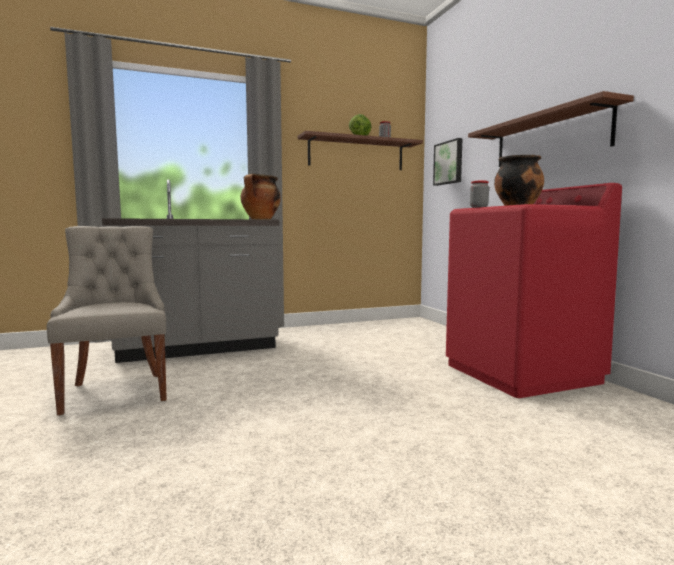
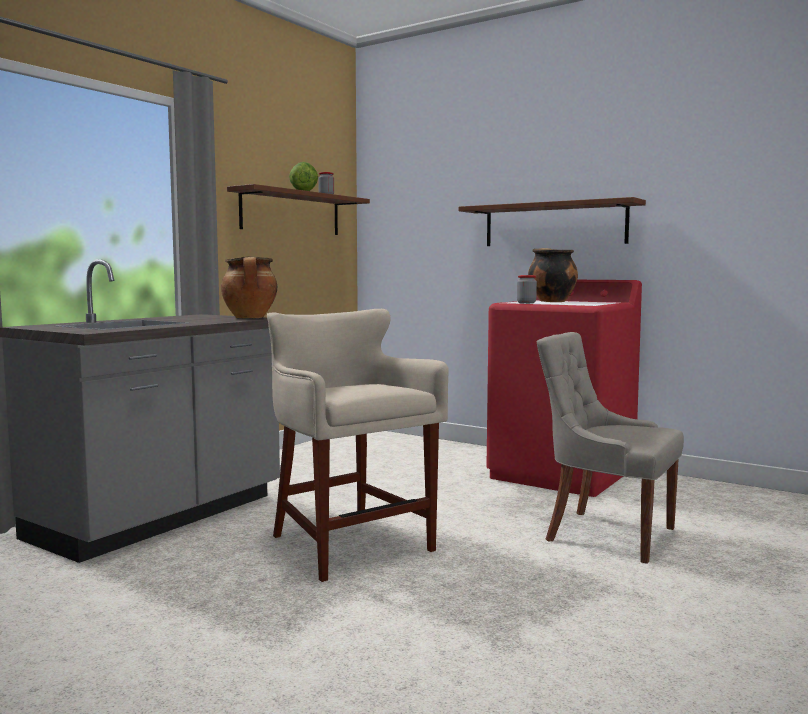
camera: 35 degrees left, 0 degrees up
grey chair [46,226,167,415] -> grey chair moved to [537,332,684,564]
picture [433,138,462,186] -> none
none -> beige stool [267,309,449,582]

